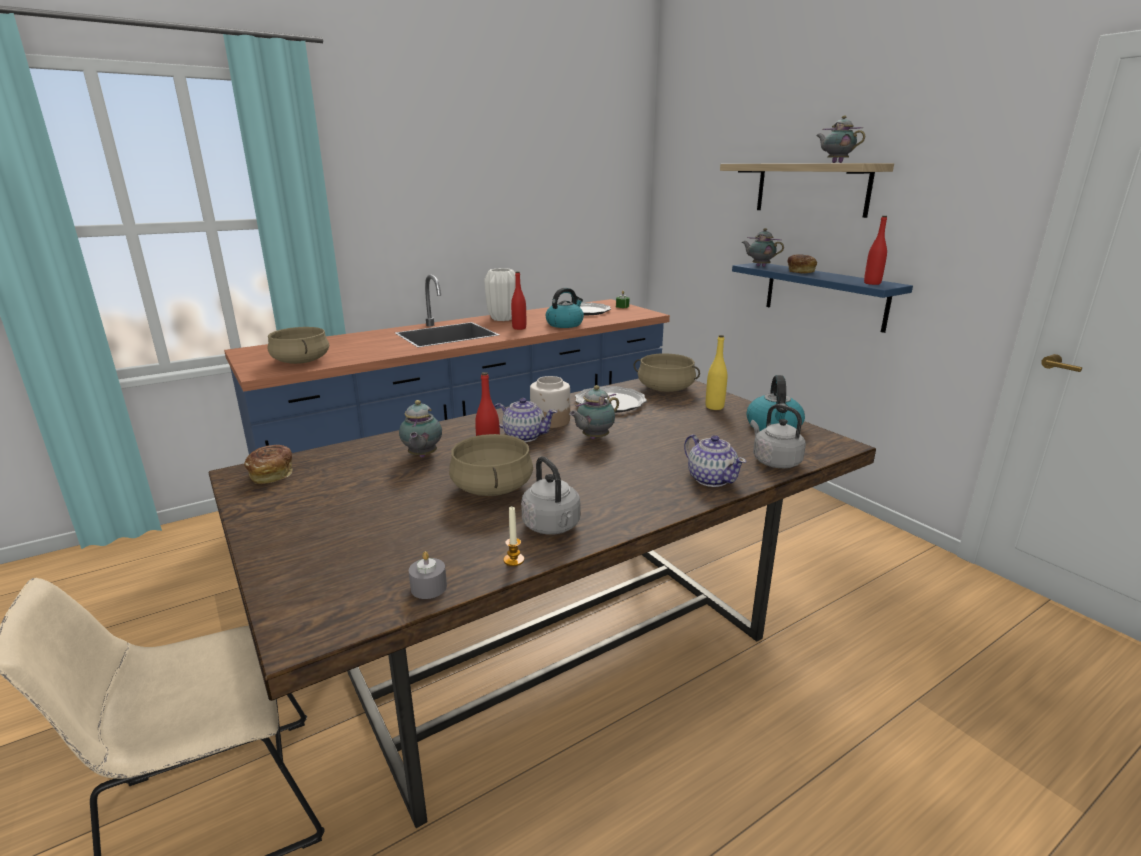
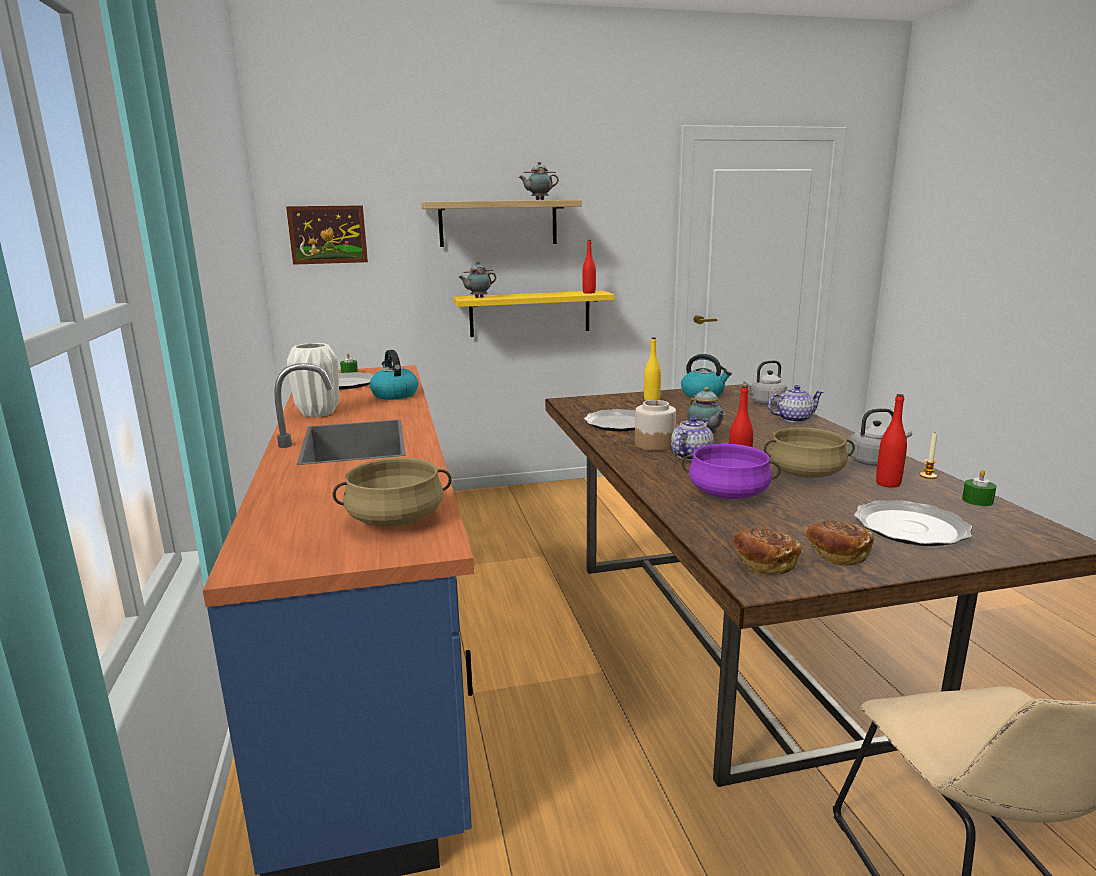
camera: 70 degrees left, 5 degrees down
teapot [399,400,442,458] -> purple cooking pot [681,444,781,499]
grey candle [409,551,447,599] -> green candle [962,470,996,506]
red bottle [511,271,526,330] -> red bottle moved to [876,394,907,488]
beige cooking pot [633,354,700,392] -> none
blue shelf [732,263,913,333] -> yellow shelf [453,290,615,337]
bread [787,254,817,274] -> bread moved to [806,521,874,566]
none -> picture [286,205,368,265]
none -> plate [854,500,972,546]

